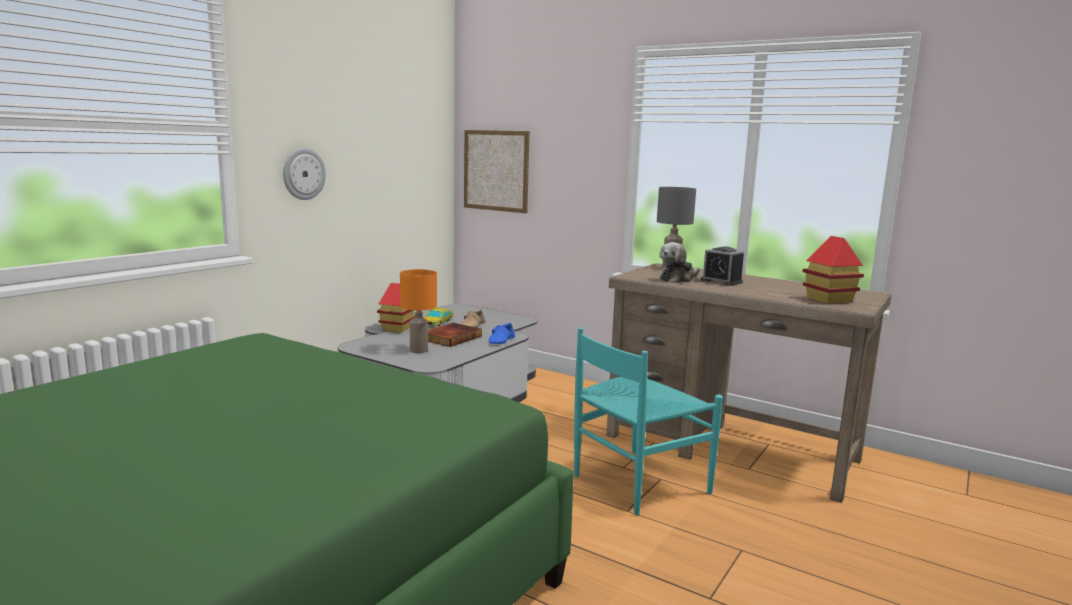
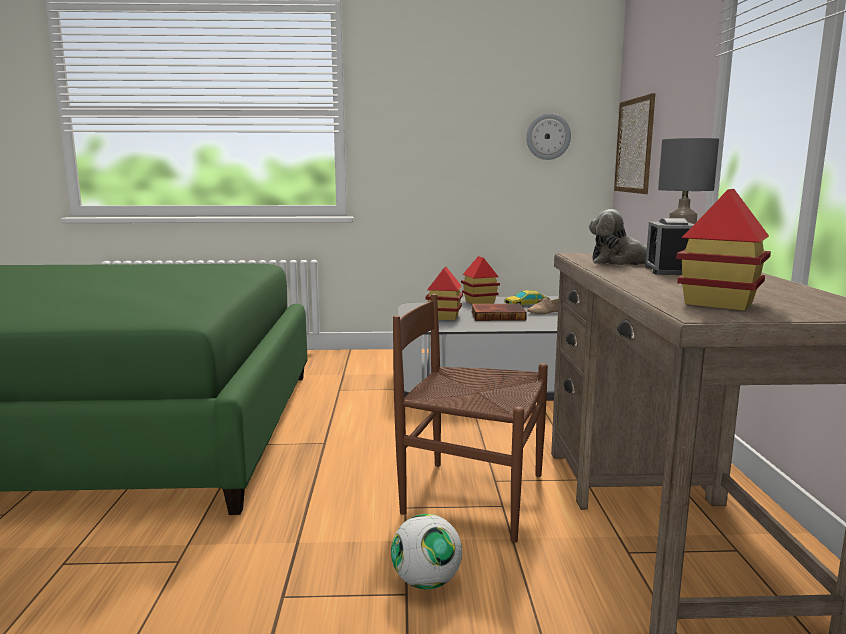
camera: 55 degrees right, 0 degrees up
wall clock [283,148,326,200] -> wall clock moved to [526,113,571,160]
orange table lamp [400,269,437,353] -> toy house [425,266,463,320]
blue shoe [489,323,515,344] -> none
turquoise chair [574,328,723,515] -> brown chair [393,294,548,543]
none -> football [391,514,462,589]

